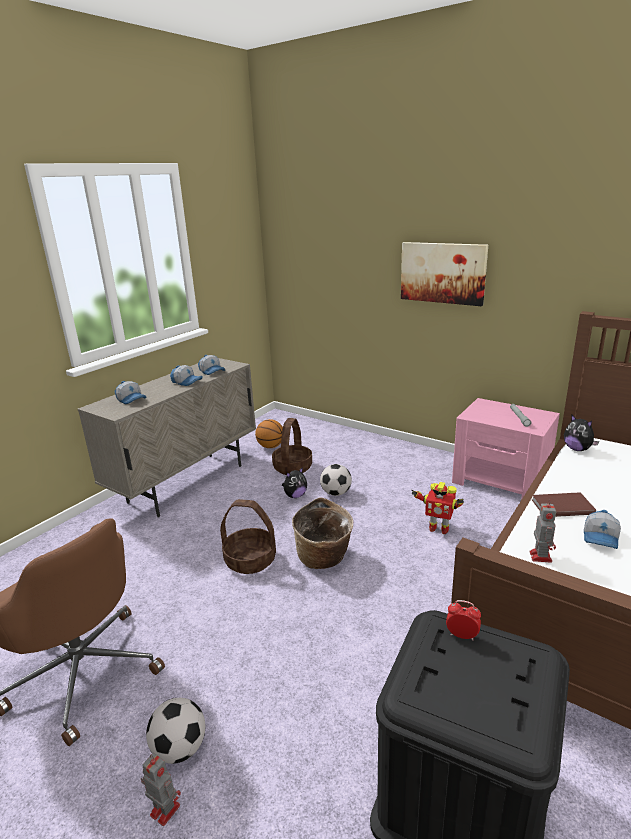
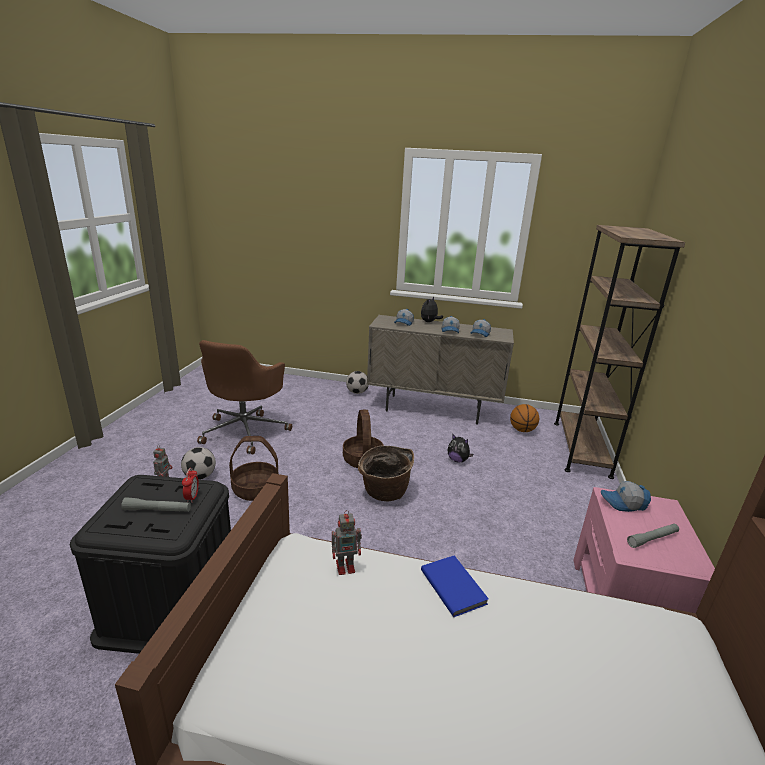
camera: 65 degrees right, 0 degrees up
basket [272,418,312,475] -> basket moved to [229,436,278,501]
football [320,464,352,496] -> football moved to [346,371,369,394]
picture [401,242,488,306] -> none
toy robot [411,482,464,534] -> none
brown book [532,492,596,517] -> blue book [421,555,489,617]
plush toy [564,415,599,451] -> plush toy moved to [421,296,443,322]
cap [584,510,621,549] -> cap moved to [601,481,651,512]
none -> grey flashlight [121,497,191,512]
none -> brown bookcase [554,225,685,479]

